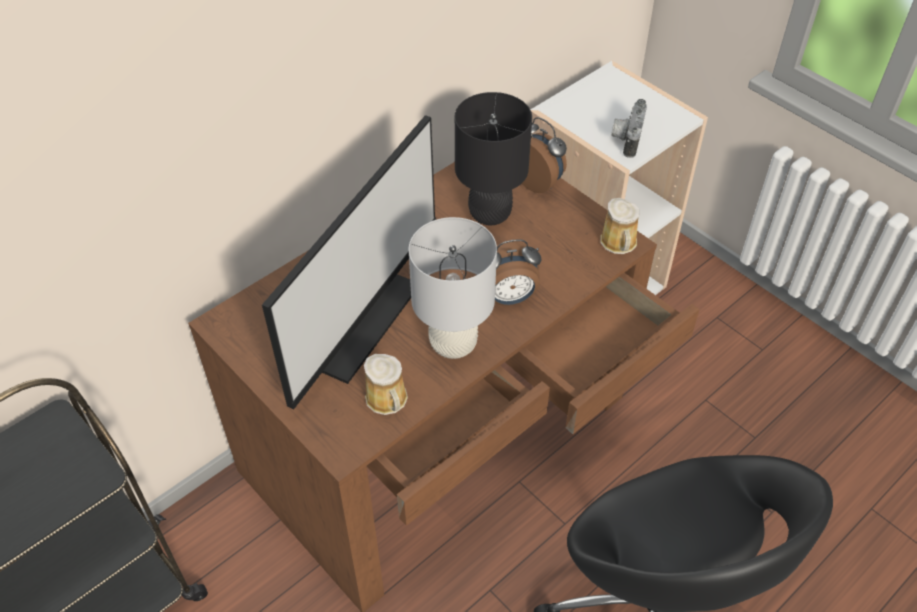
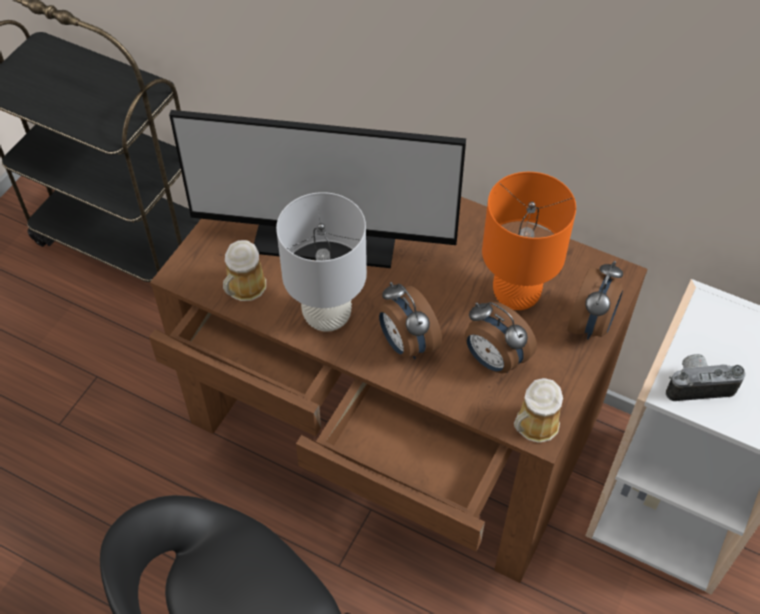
camera: 70 degrees right, 5 degrees up
black table lamp [455,92,532,225] -> orange table lamp [482,172,576,310]
none -> alarm clock [465,302,537,373]

